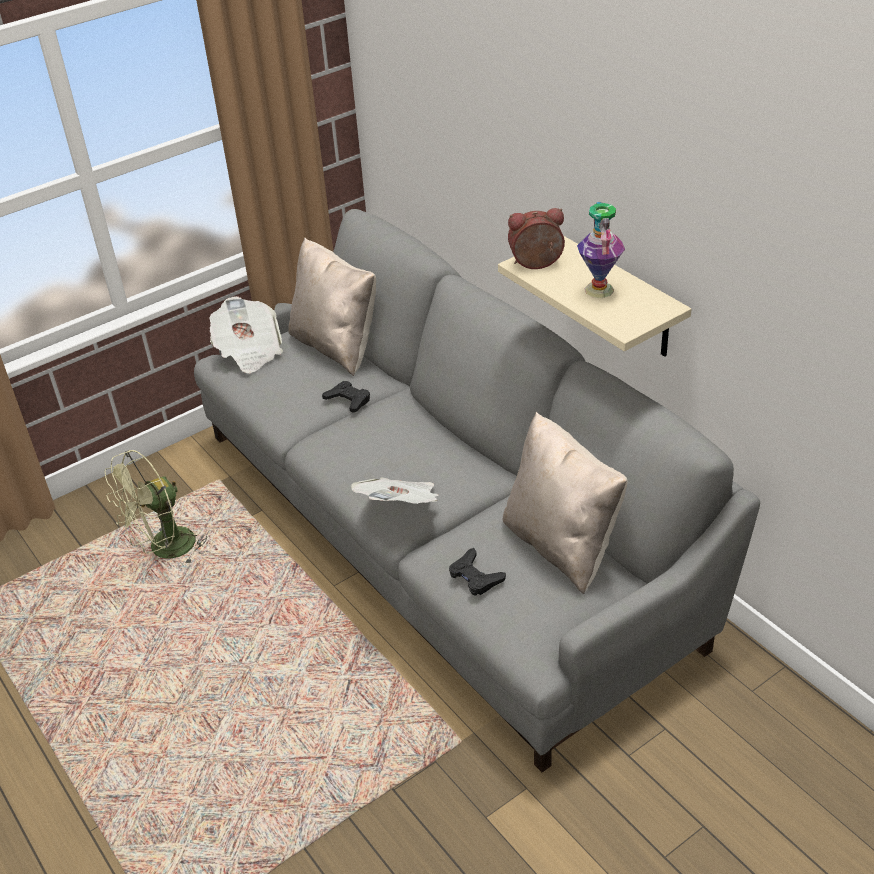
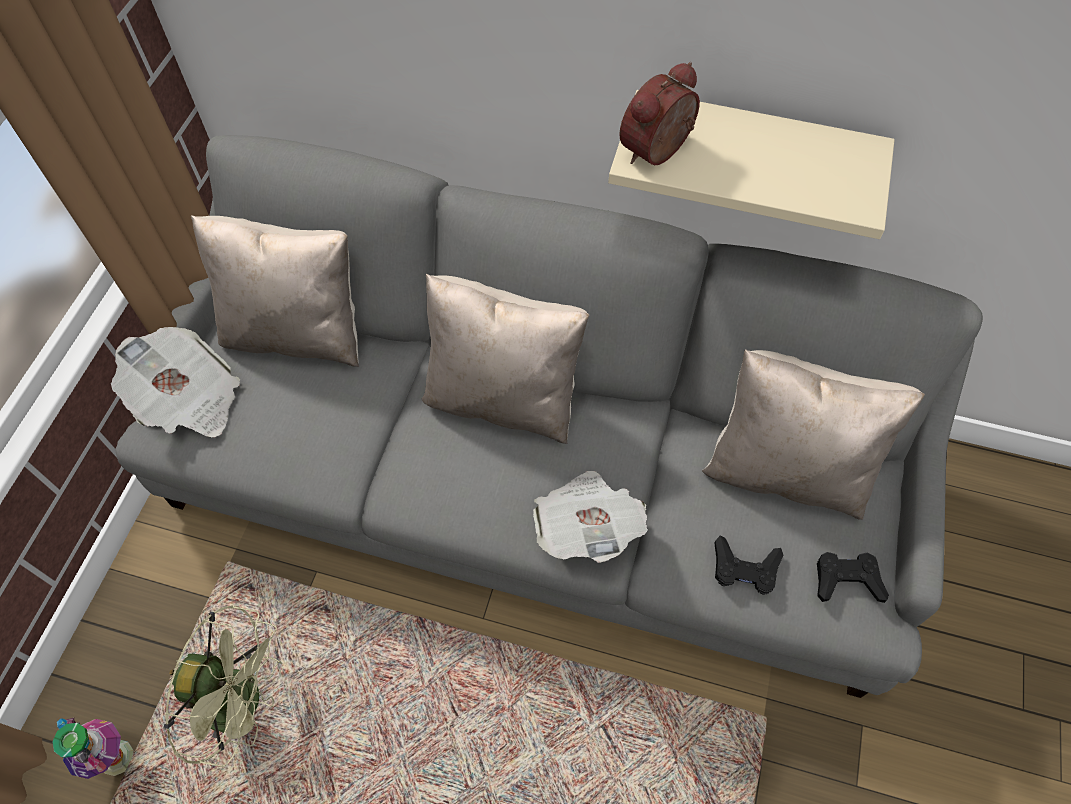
camera: 40 degrees left, 20 degrees up
green fan [105,450,207,566] -> green fan turned 90 degrees counterclockwise [164,605,282,767]
black game controller [322,381,370,413] -> black game controller moved to [817,552,889,603]
vase [577,202,625,298] -> vase moved to [52,718,134,779]
none -> beige pillow [422,274,589,444]

